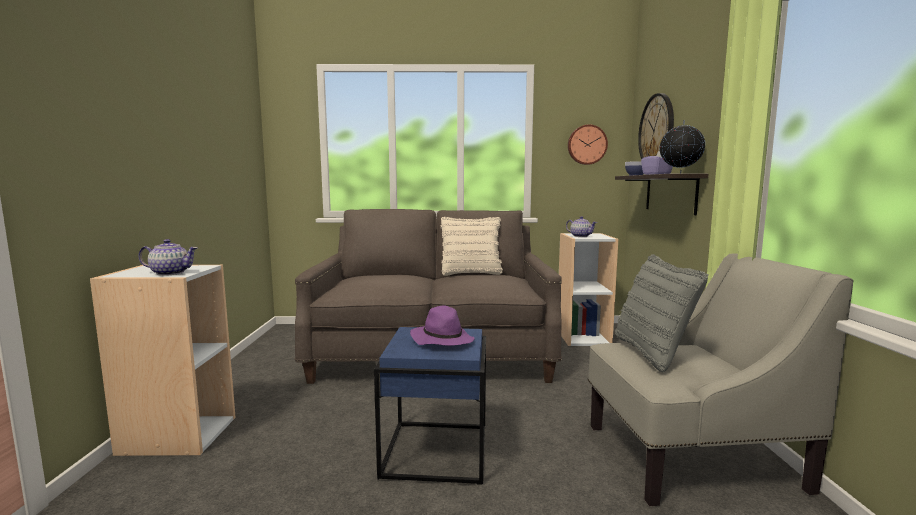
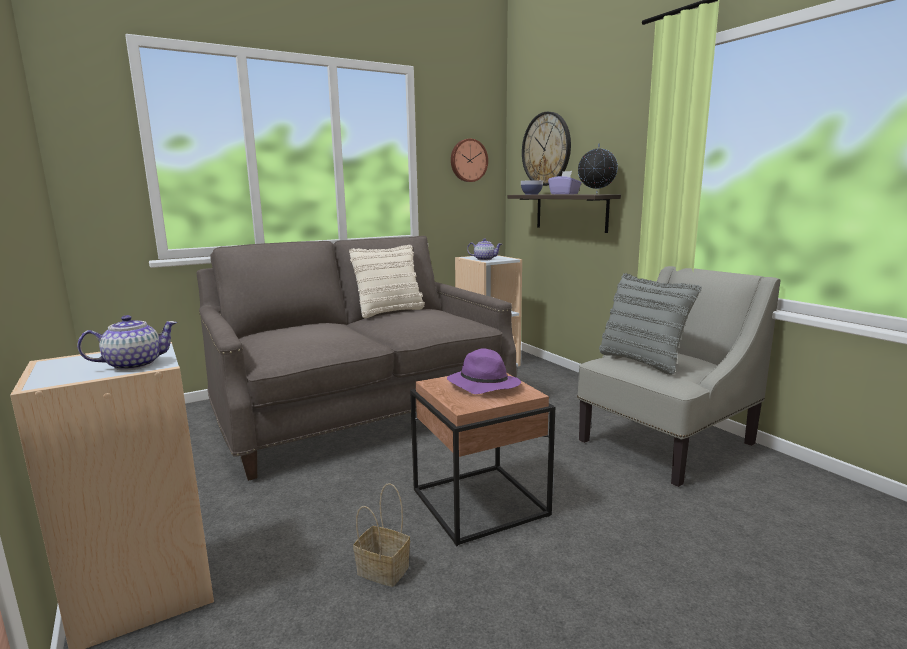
camera: 30 degrees left, 5 degrees up
blue side table [374,327,486,485] -> brown side table [410,373,555,546]
none -> basket [353,483,410,587]

